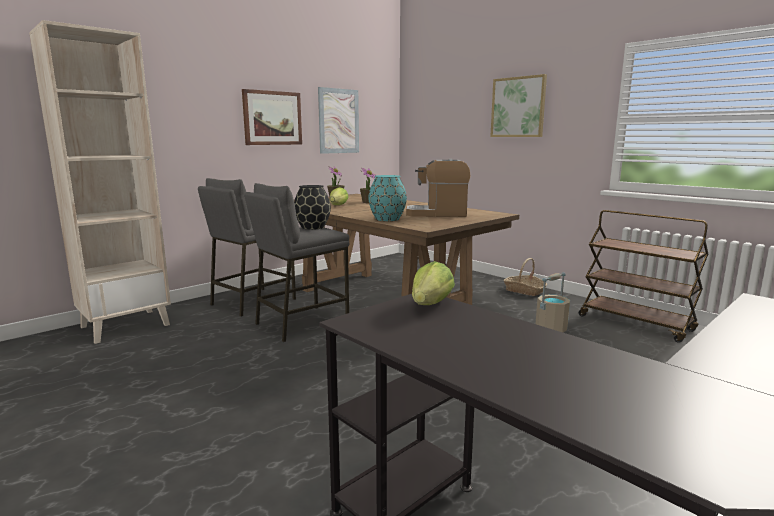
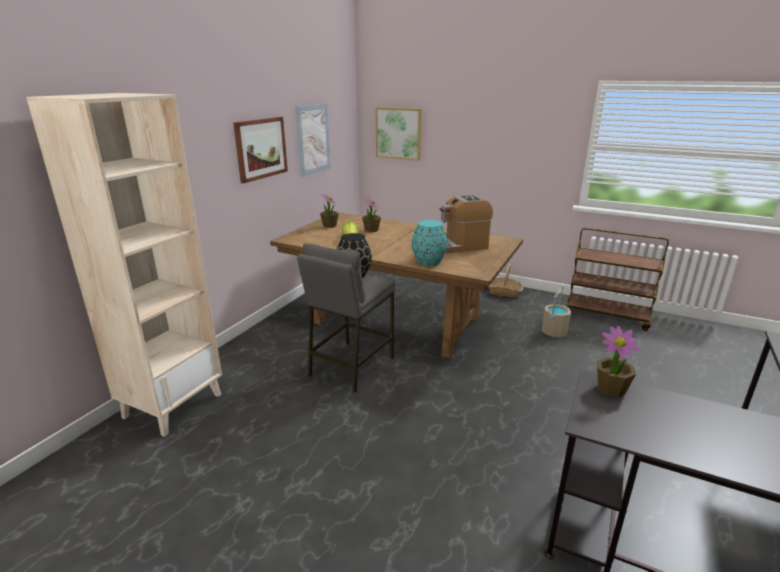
camera: 20 degrees left, 10 degrees up
grey stool [198,178,296,317] -> none
lettuce [412,261,455,305] -> potted plant [597,326,641,398]
picture [490,74,547,137] -> picture moved to [375,107,422,161]

